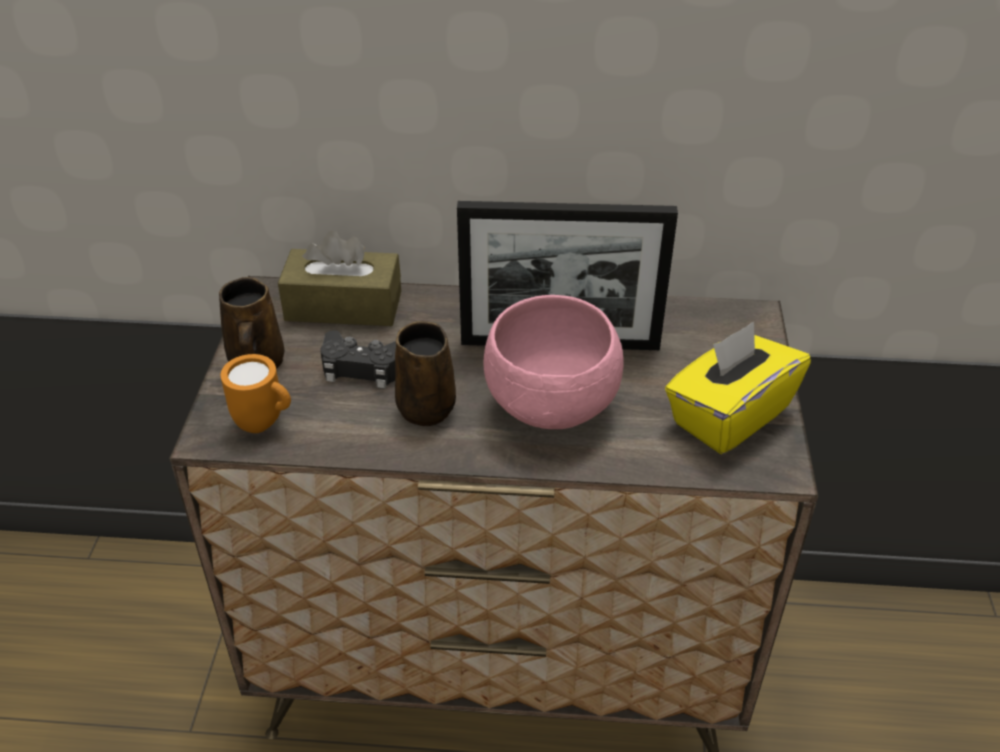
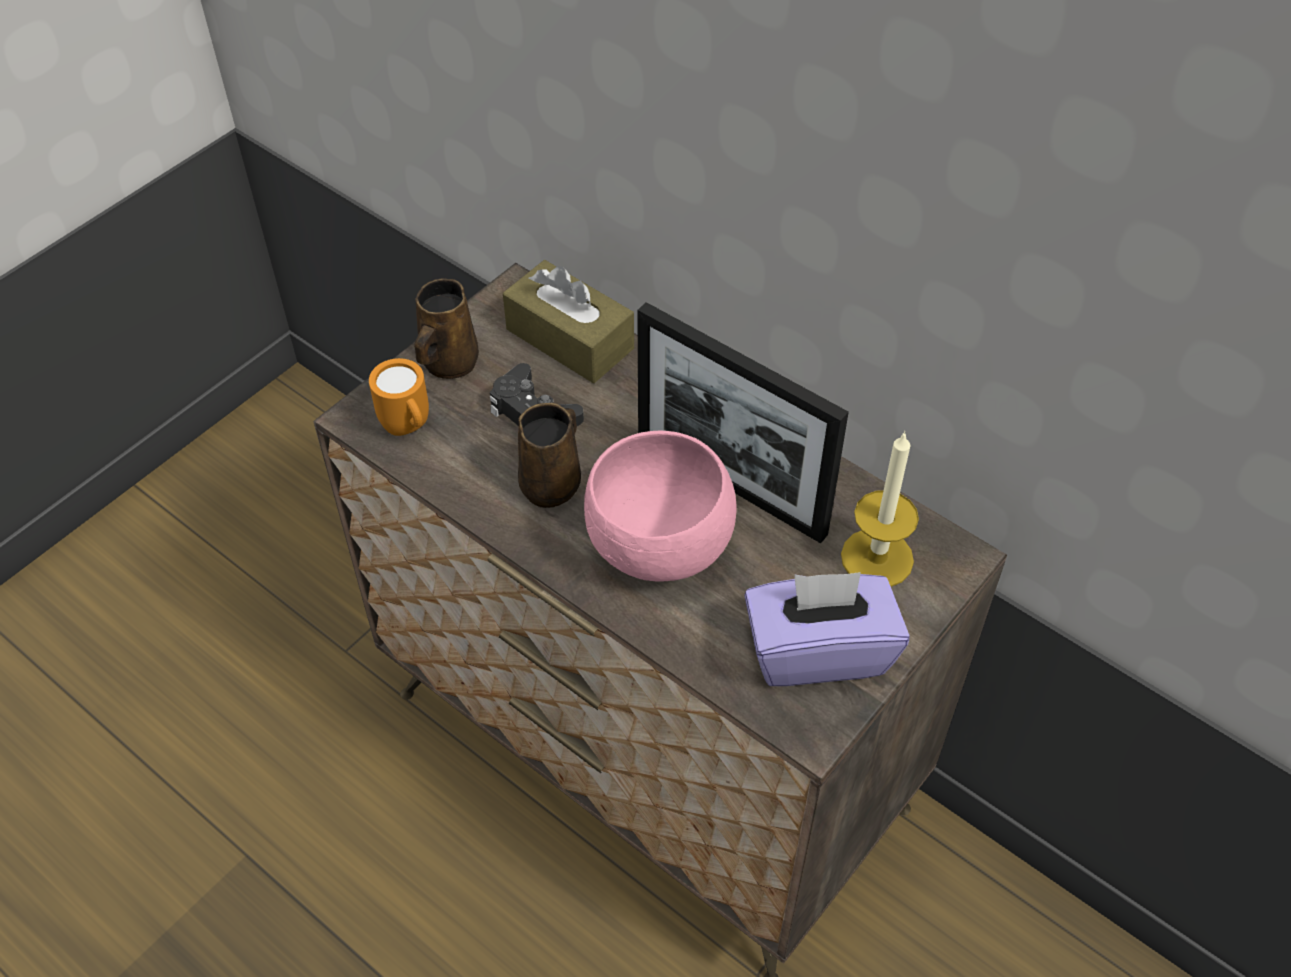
camera: 35 degrees right, 10 degrees up
yellow tissue box [665,321,811,454] -> purple tissue box [744,572,910,686]
none -> candle [841,431,919,587]

